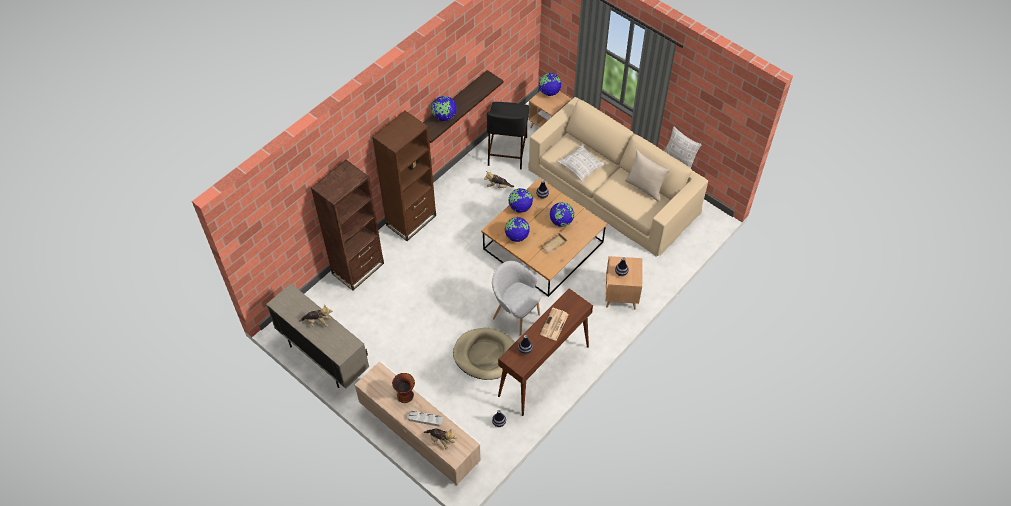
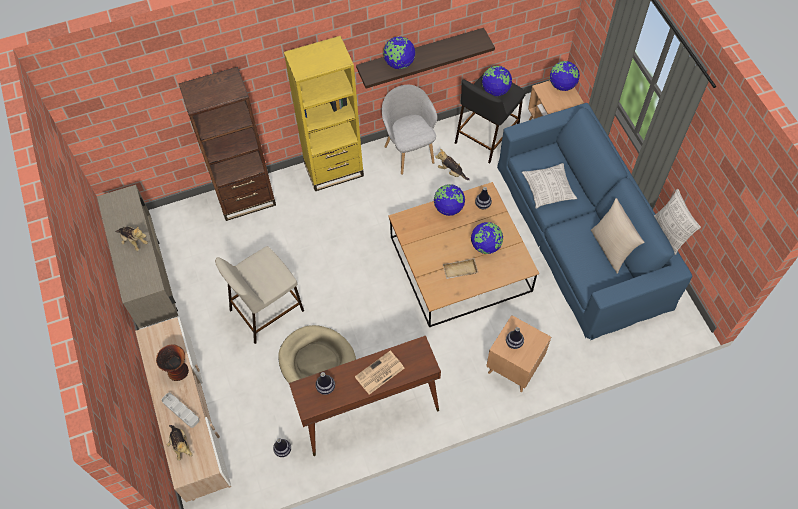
camera: 30 degrees right, 5 degrees up
brown bookcase [372,111,436,241] -> yellow bookcase [284,36,364,191]
grey armchair [492,261,542,336] -> grey armchair moved to [382,85,437,175]
globe [505,217,529,242] -> globe moved to [482,66,512,96]
beige sofa [528,97,708,256] -> blue sofa [497,103,693,340]
none -> beige stool [215,246,304,344]

